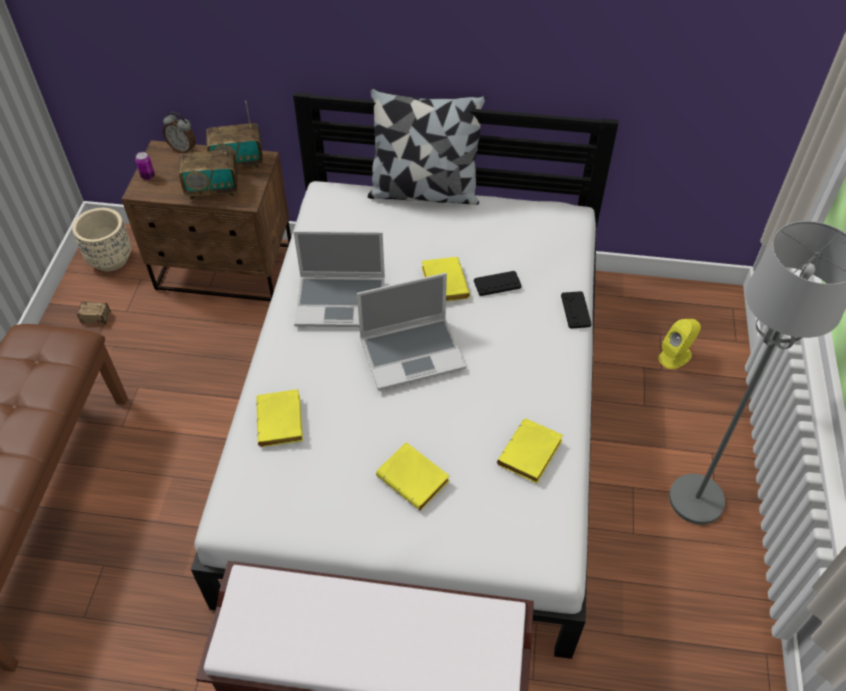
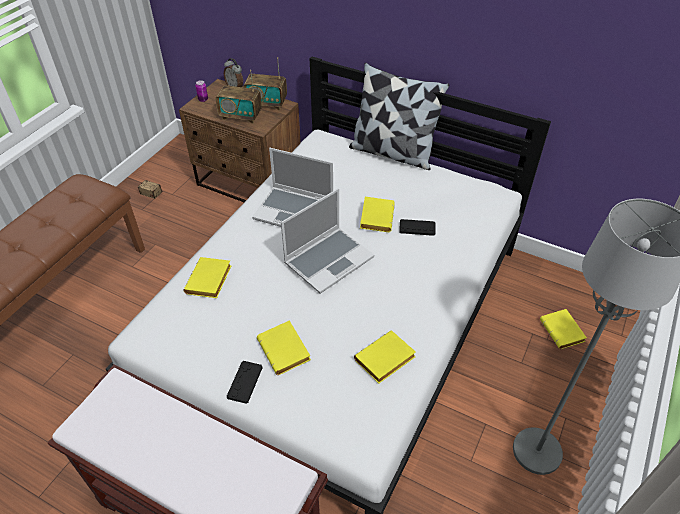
camera: 20 degrees right, 5 degrees down
beige planter [72,208,132,272] -> none
laptop [357,273,466,391] -> laptop turned 45 degrees counterclockwise [281,188,374,294]
black game controller [561,291,592,329] -> black game controller moved to [227,361,263,404]
yellow speaker [658,319,701,369] -> yellow book [540,309,587,349]

